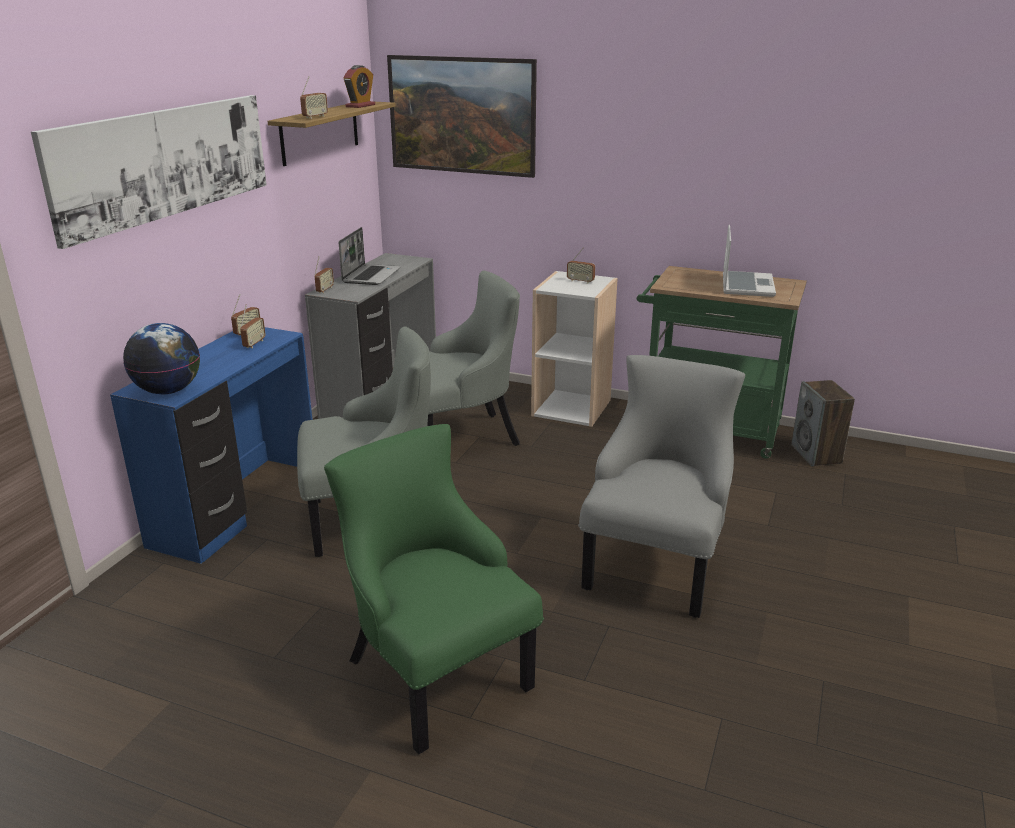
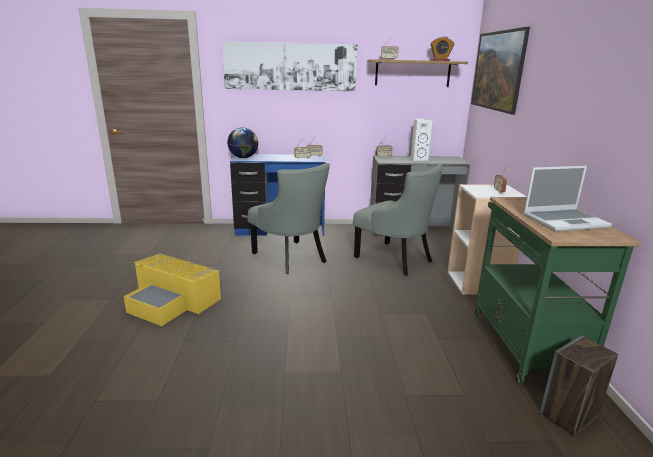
camera: 65 degrees right, 5 degrees down
green chair [324,424,544,754] -> yellow storage box [124,253,221,326]
laptop [339,227,401,285] -> white speaker [411,119,433,161]
grey chair [578,355,745,618] -> none

